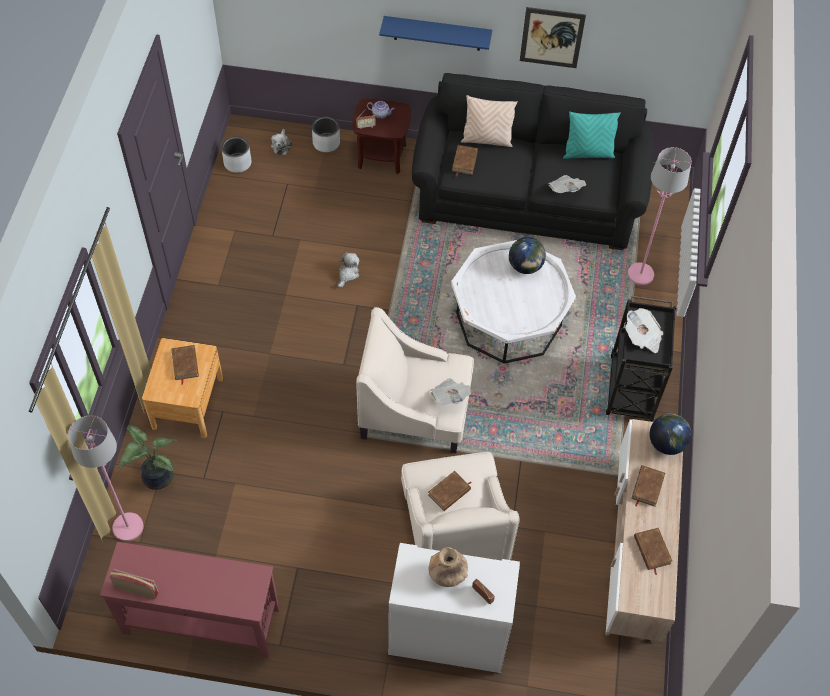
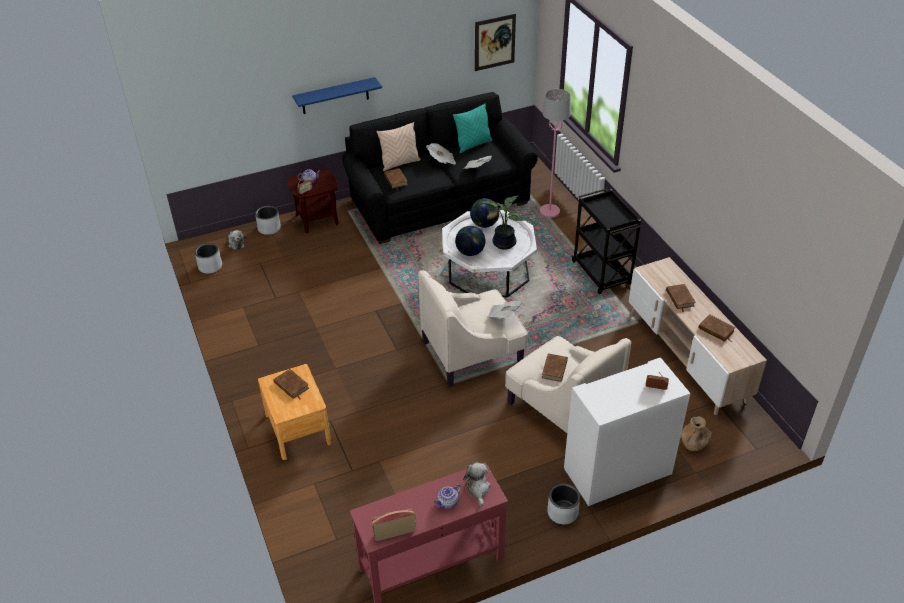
camera: 30 degrees left, 15 degrees down
pink floor lamp [68,415,144,541] -> none
potted plant [119,426,177,490] -> potted plant moved to [479,195,524,250]
plush toy [338,252,359,288] -> plush toy moved to [463,462,491,507]
brown vase [429,547,468,587] -> brown vase moved to [681,416,712,451]
picture [520,7,586,68] -> picture moved to [475,14,516,71]
newspaper [625,308,664,353] -> newspaper moved to [426,143,456,164]
globe [650,413,692,455] -> globe moved to [455,226,485,256]
none -> teapot [434,484,461,509]
none -> grey planter [547,483,580,524]

